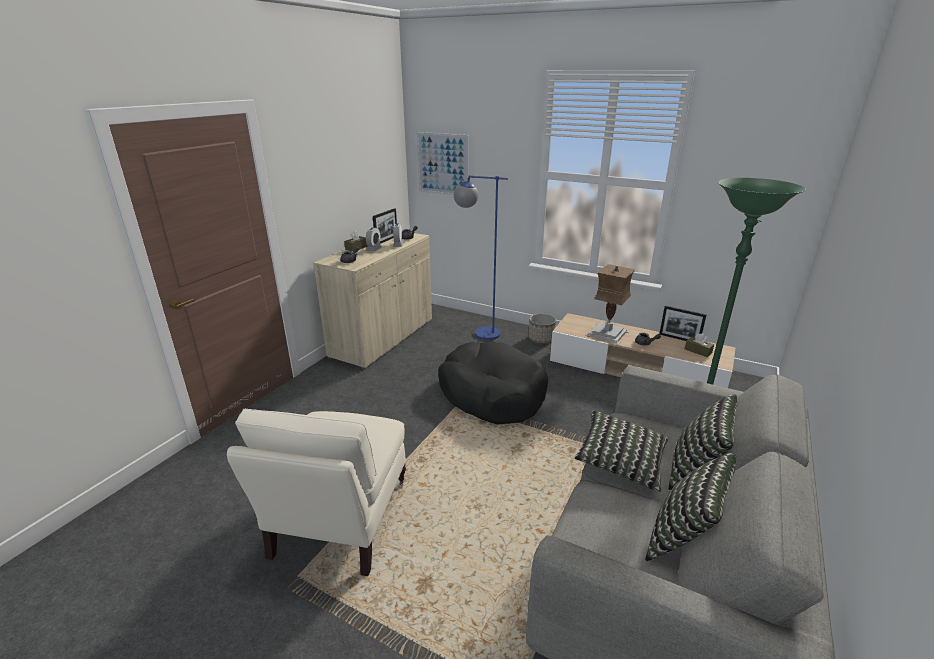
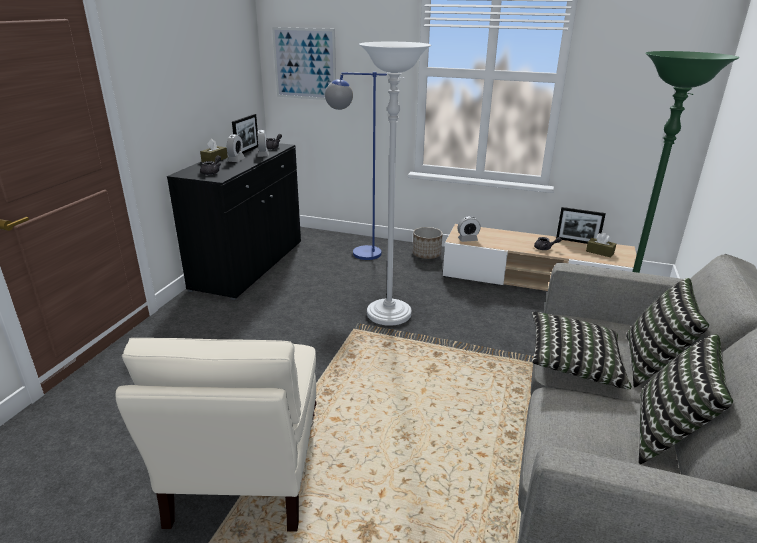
camera: 10 degrees left, 0 degrees up
beige cabinet [313,233,432,369] -> black cabinet [167,143,301,300]
black dog bed [438,341,548,424] -> white floor lamp [359,42,431,326]
table lamp [585,264,635,345] -> none
none -> alarm clock [458,216,481,242]

